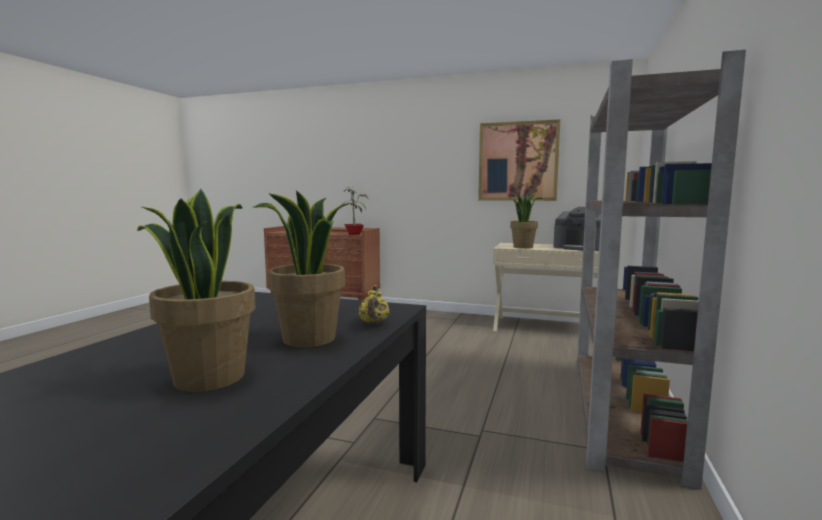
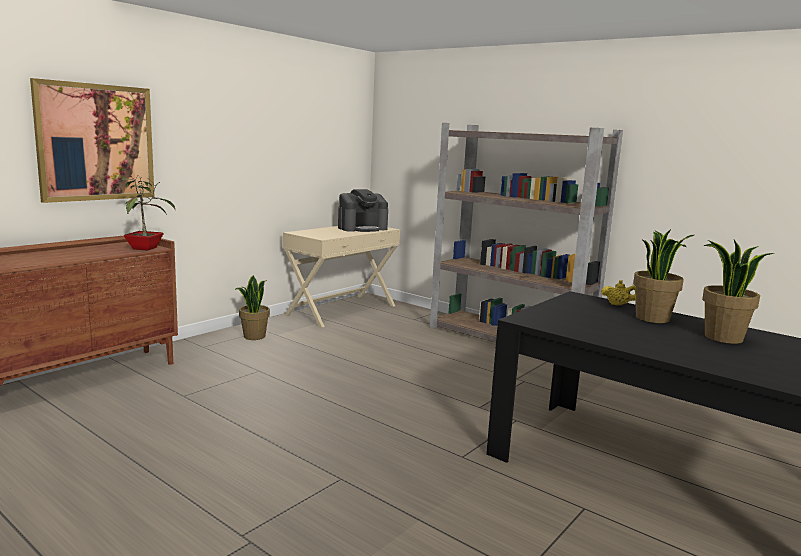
camera: 70 degrees left, 5 degrees up
picture [478,119,560,201] -> picture moved to [30,78,155,203]
potted plant [508,193,543,249] -> potted plant moved to [236,275,270,340]

